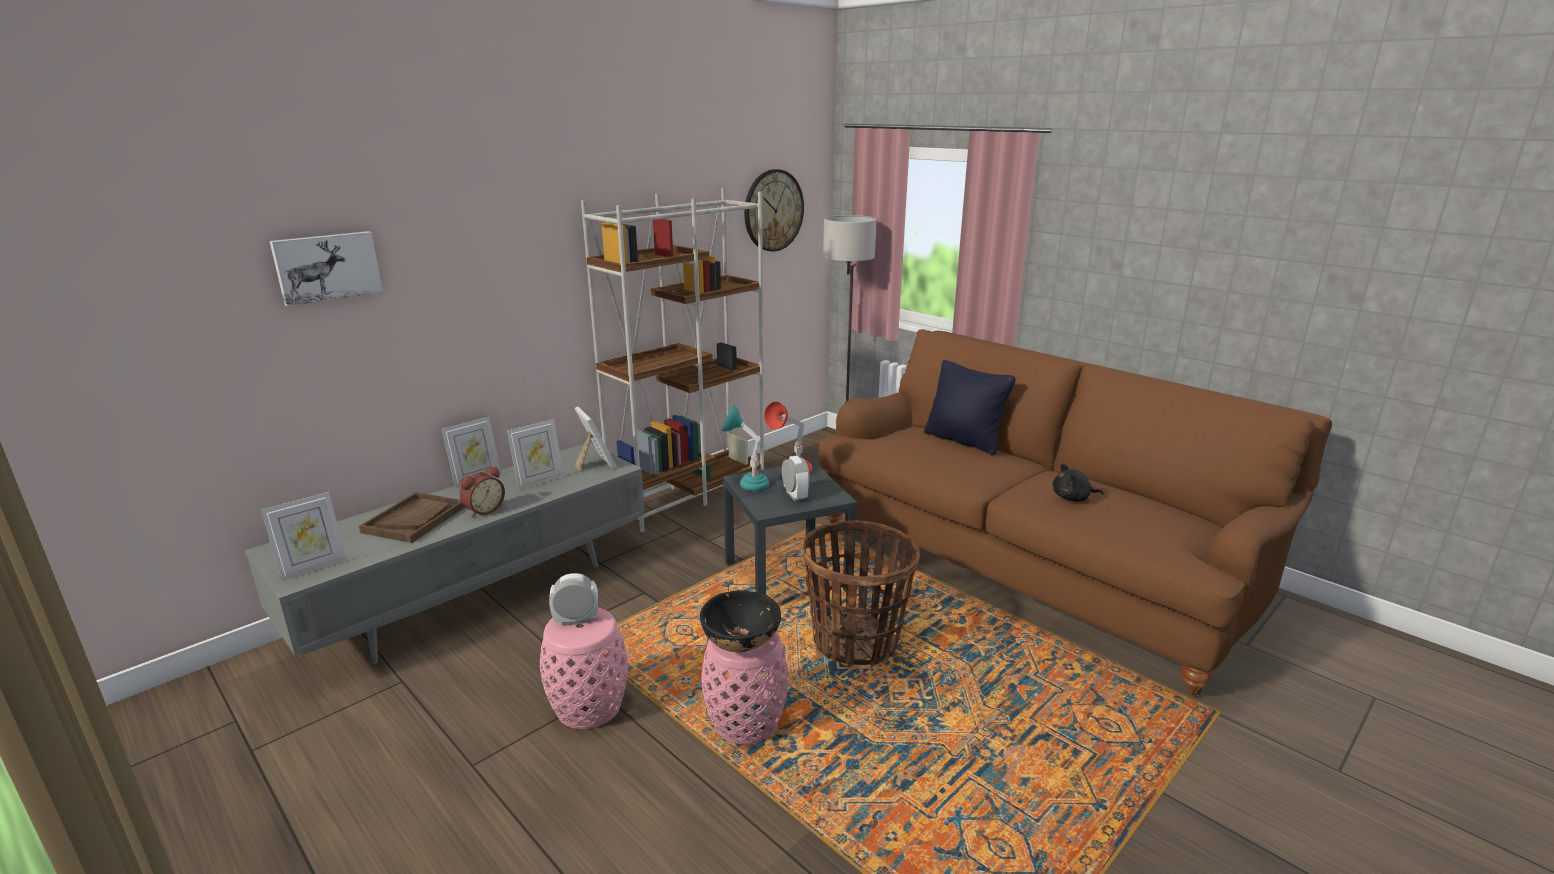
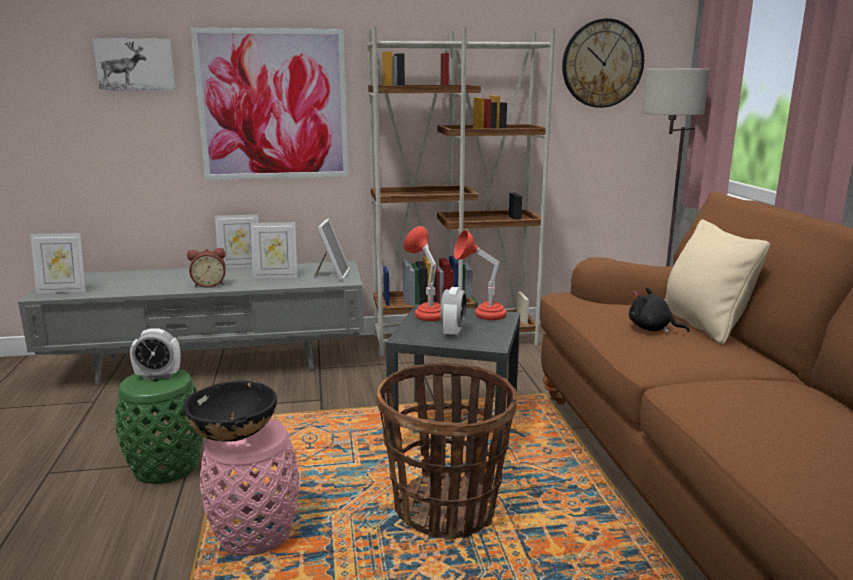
camera: 35 degrees right, 5 degrees down
brown tray [359,492,465,543] -> none
pink stool [540,608,628,729] -> green stool [115,369,203,484]
alarm clock [549,573,598,626] -> alarm clock turned 150 degrees clockwise [130,328,181,380]
turquoise table lamp [722,405,769,491] -> red table lamp [404,226,441,321]
black pillow [924,360,1016,455] -> beige pillow [665,219,770,344]
black plush toy [1053,464,1104,502] -> black plush toy moved to [629,287,690,333]
none -> picture [191,28,349,180]

